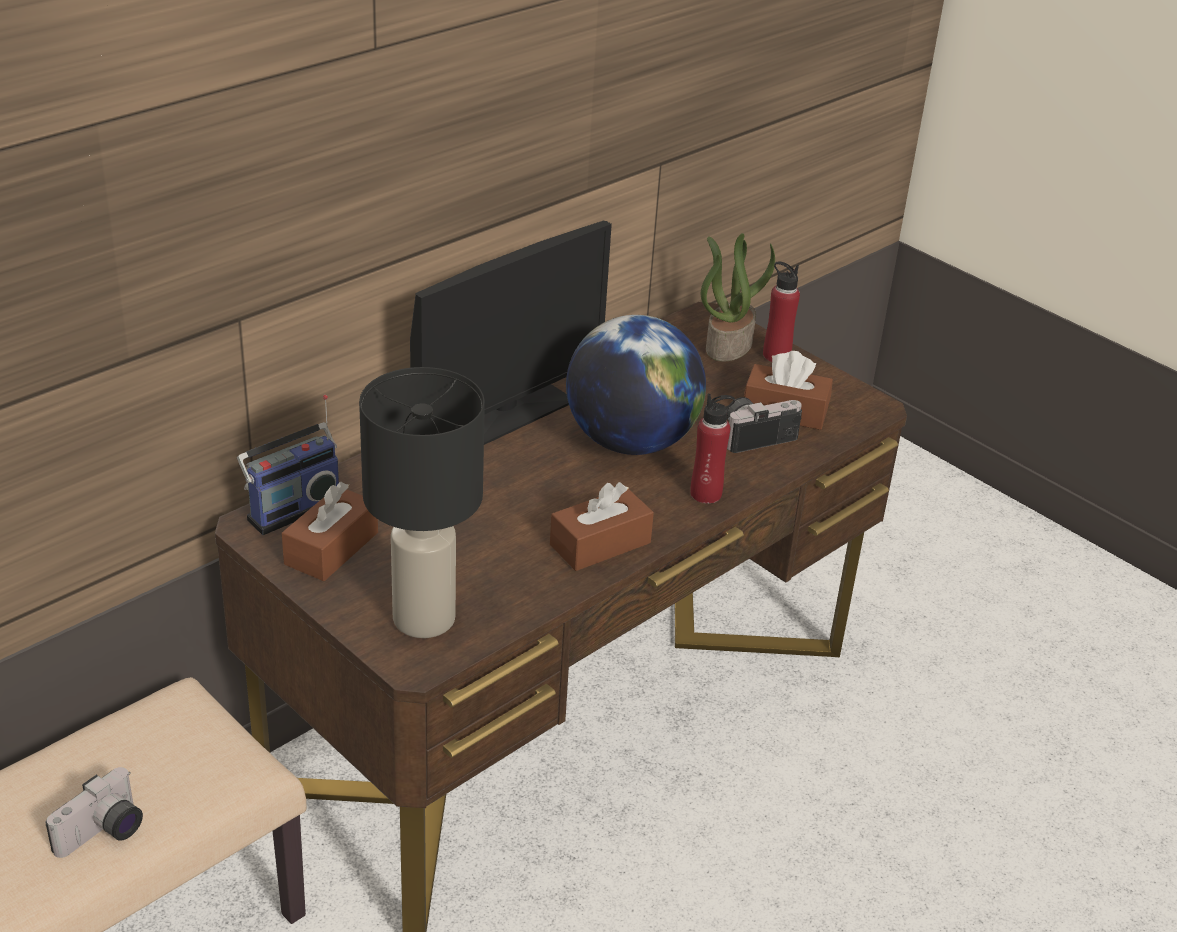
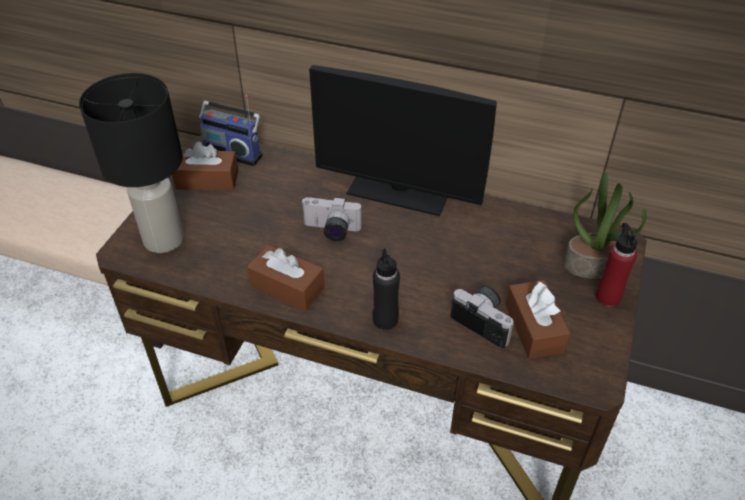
camera: 65 degrees right, 10 degrees up
camera [45,767,143,858] -> camera moved to [301,196,362,241]
globe [566,315,706,455] -> none
red bottle [690,394,735,504] -> black bottle [373,248,400,330]

